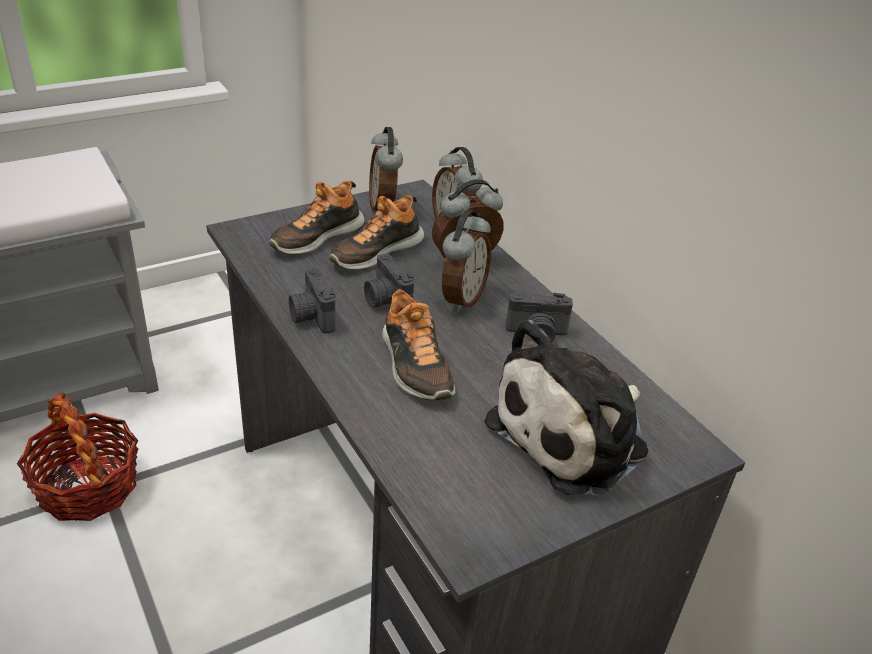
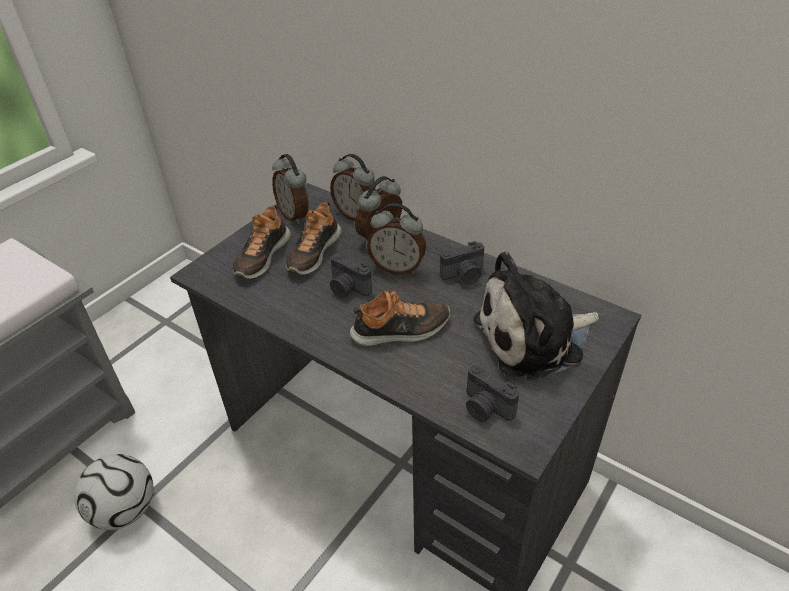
camera: 20 degrees left, 5 degrees up
basket [17,392,139,521] -> football [74,454,153,530]
camera [289,267,336,334] -> camera moved to [466,365,519,422]
shoe [382,288,455,400] -> shoe turned 60 degrees counterclockwise [350,291,451,346]
alarm clock [442,210,491,313] -> alarm clock turned 105 degrees clockwise [367,203,426,275]
plush toy [485,320,648,496] -> plush toy turned 45 degrees clockwise [474,251,599,381]

